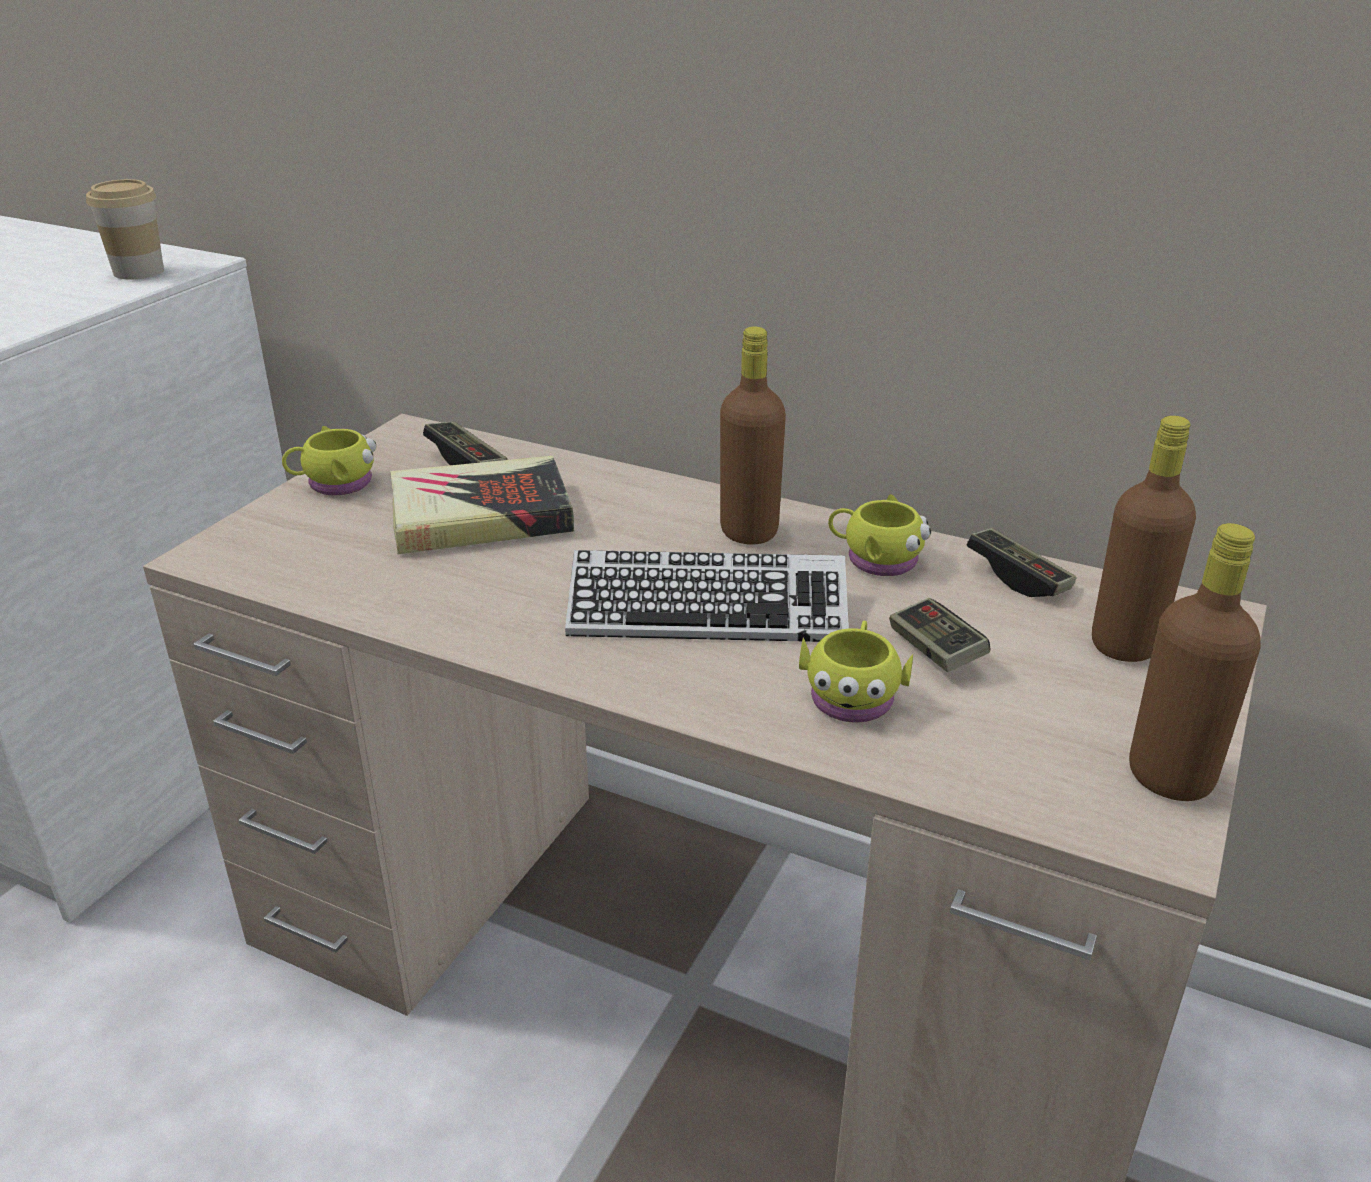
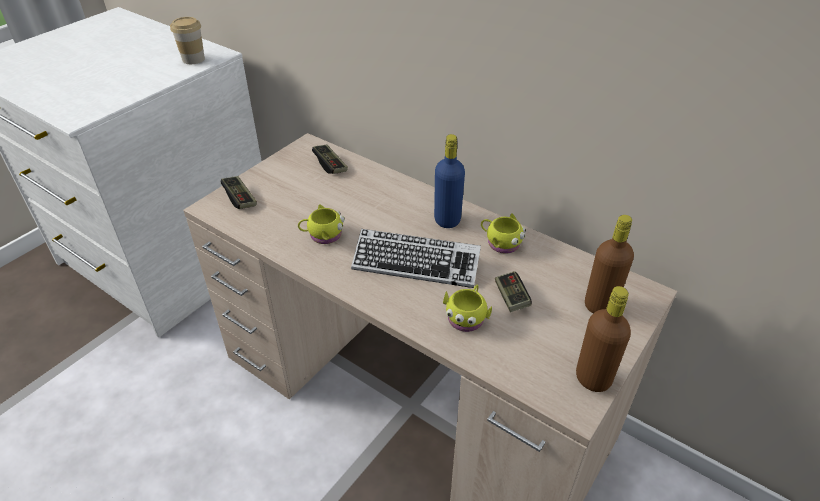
camera: 10 degrees right, 10 degrees up
yellow mug [282,426,377,495] -> yellow mug moved to [298,205,345,244]
book [390,456,574,555] -> none
brown bottle [720,327,786,545] -> blue bottle [434,134,465,228]
game controller [967,528,1076,597] -> game controller moved to [221,176,257,209]

